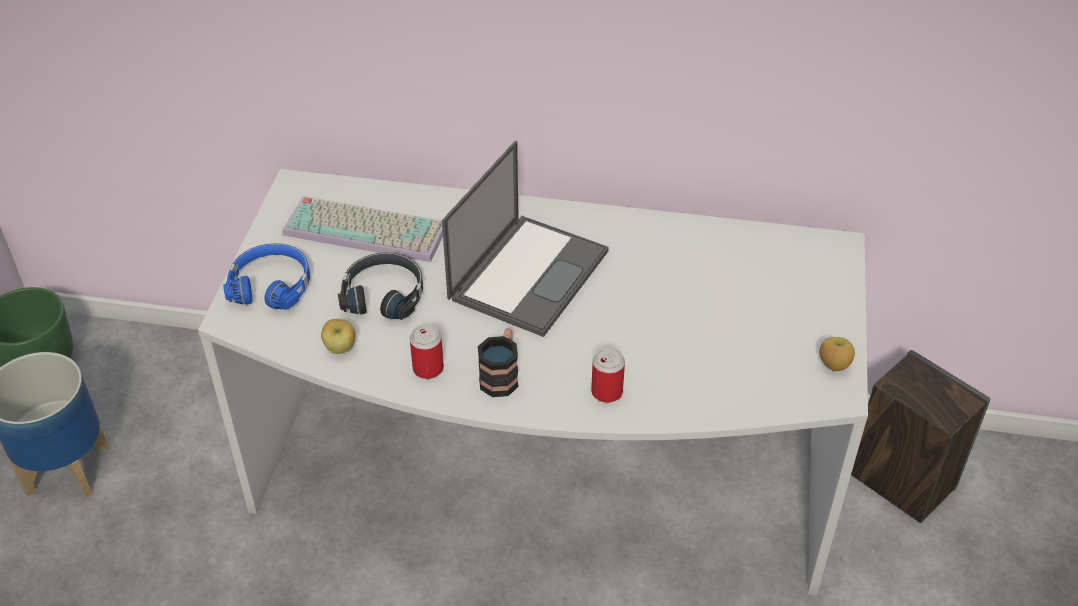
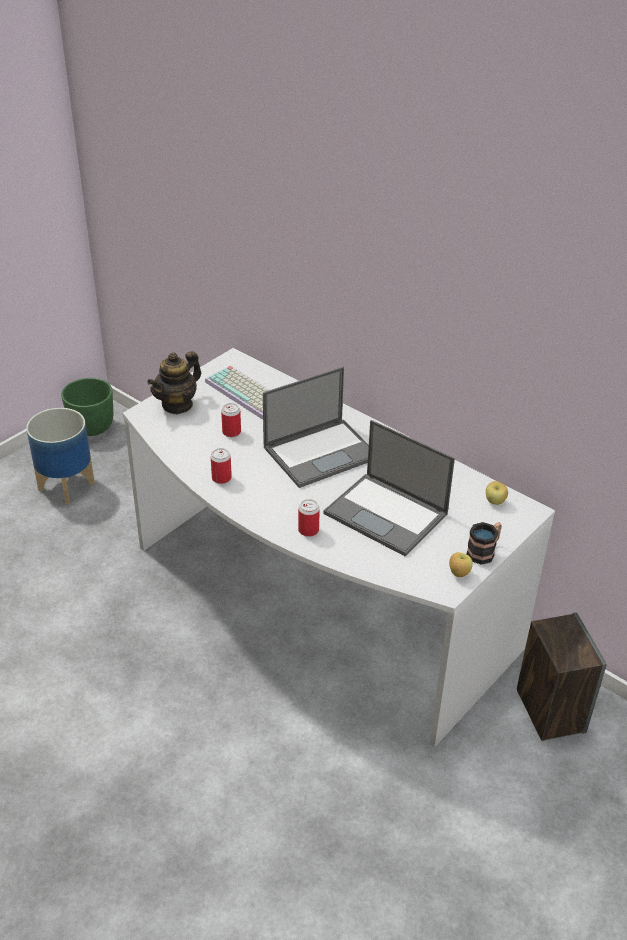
camera: 30 degrees right, 5 degrees down
blue headphones [223,243,310,310] -> teapot [147,351,201,414]
apple [321,319,356,354] -> apple moved to [486,481,508,505]
black headphones [338,252,423,320] -> can [221,403,241,437]
mug [478,328,518,397] -> mug moved to [466,522,502,565]
none -> laptop [324,420,455,556]

